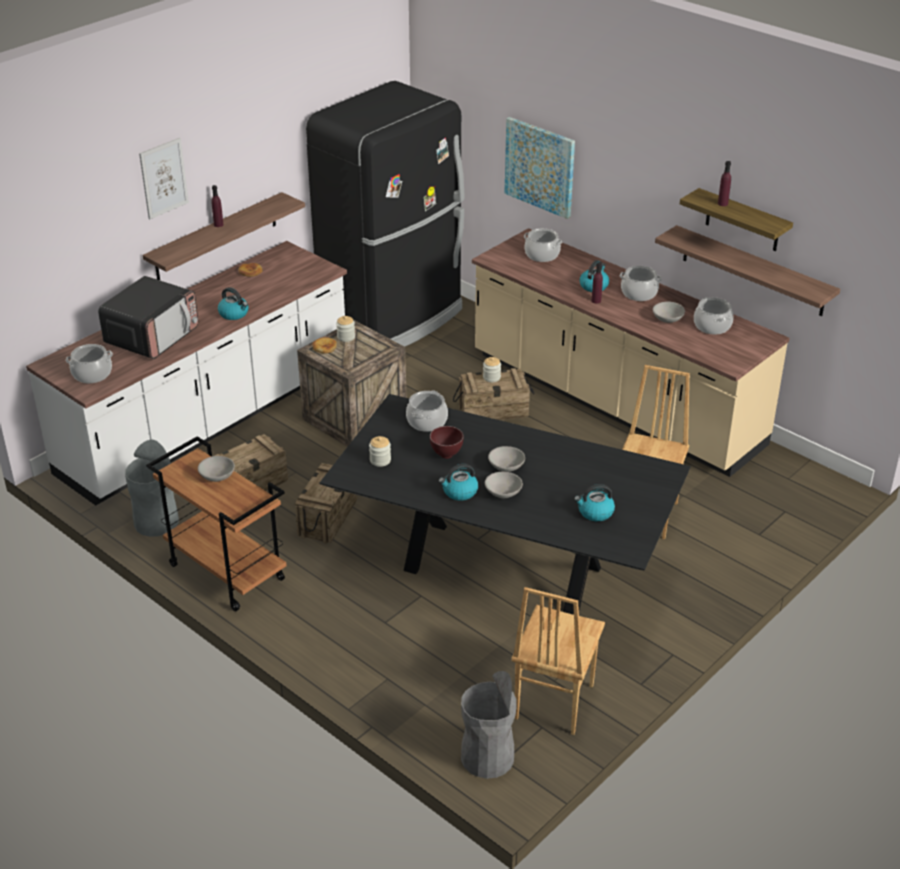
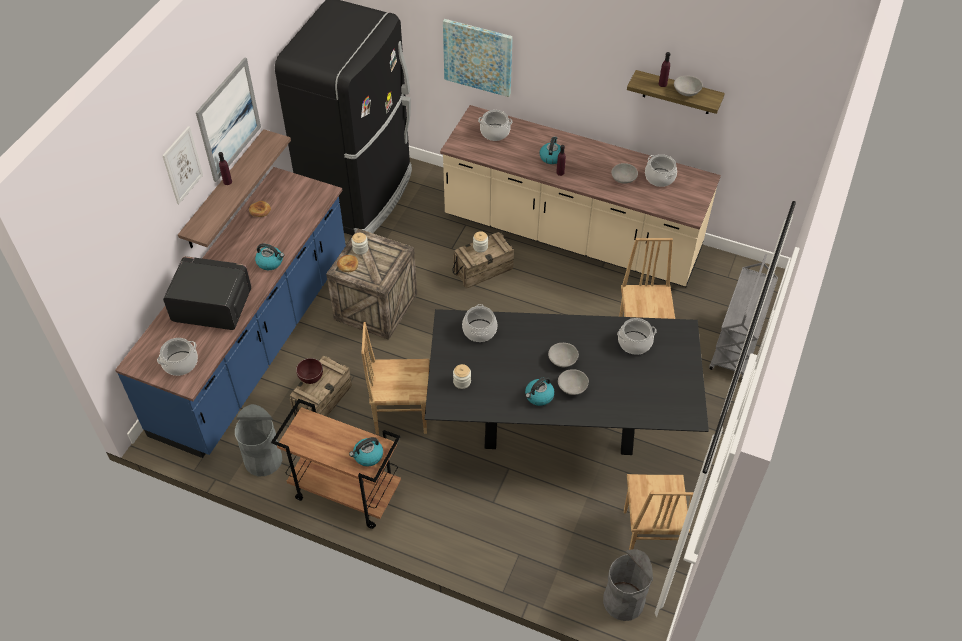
camera: 20 degrees left, 15 degrees up
white counter [26,241,347,506] -> blue counter [115,167,346,458]
microwave [98,276,199,359] -> microwave turned 90 degrees counterclockwise [163,256,252,330]
grey bowl [198,456,235,482] -> grey bowl moved to [674,76,703,96]
crate [295,463,357,544] -> brown chair [361,322,429,435]
brown bowl [430,426,464,459] -> brown bowl moved to [296,358,323,384]
kettle [574,484,615,521] -> kettle moved to [349,437,383,466]
cooking pot [620,266,662,301] -> cooking pot moved to [617,318,657,355]
shelf [655,225,840,316] -> none
none -> picture [196,57,261,182]
none -> grey cart [709,254,778,378]

